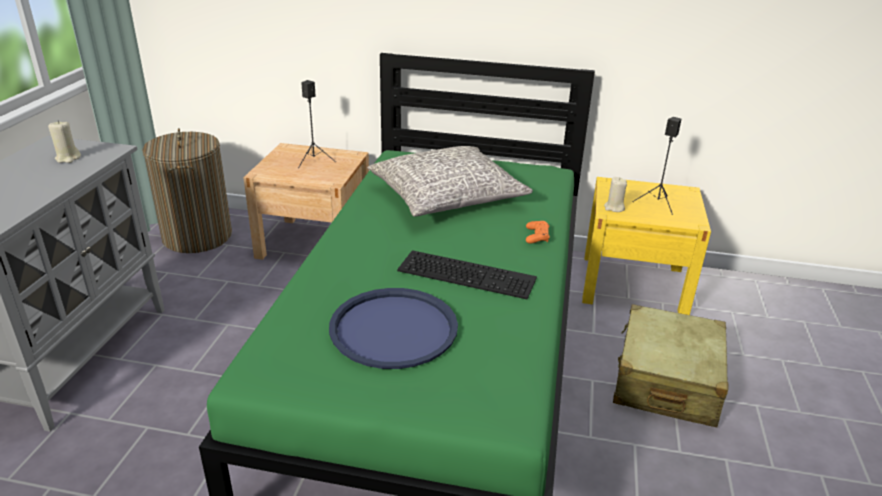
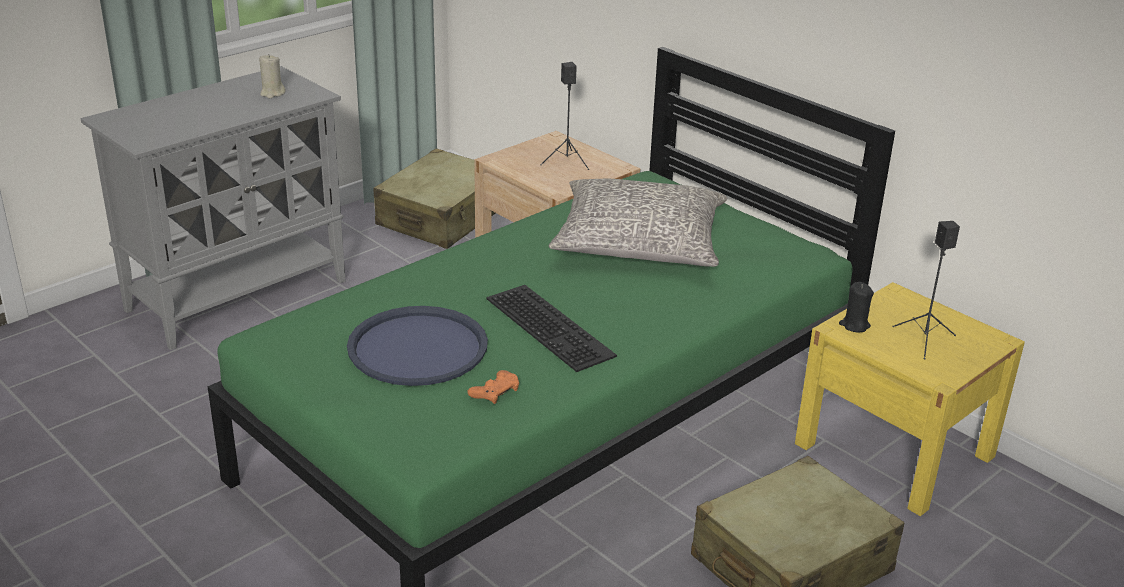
camera: 35 degrees right, 0 degrees up
laundry basket [142,128,232,253] -> beige suitcase [374,149,495,249]
orange game controller [526,221,550,243] -> orange game controller moved to [467,370,519,404]
beige candle [604,177,627,212] -> black candle [839,282,874,333]

